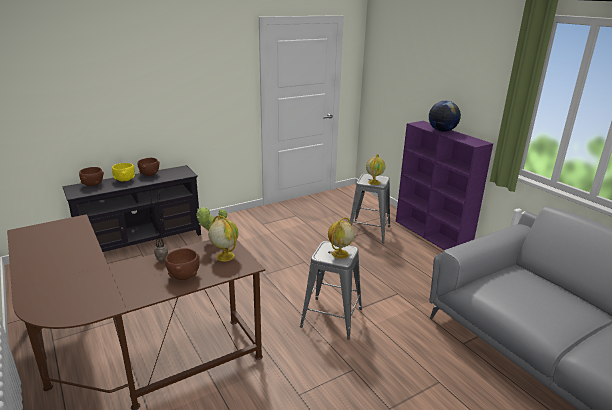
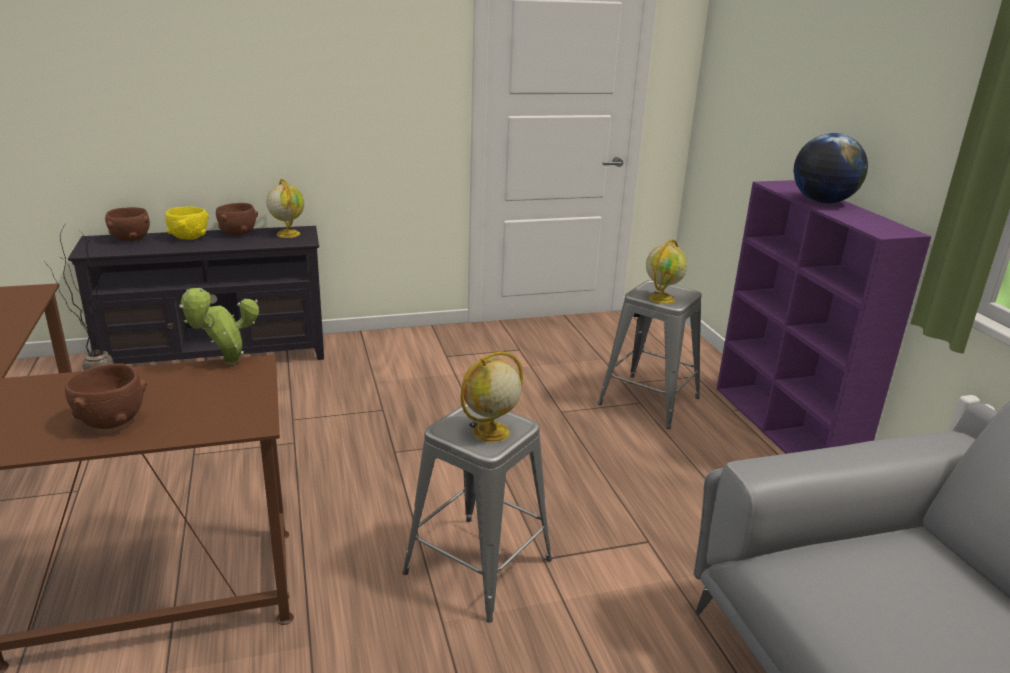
camera: 15 degrees right, 0 degrees up
globe [208,215,239,261] -> globe moved to [266,178,304,238]

